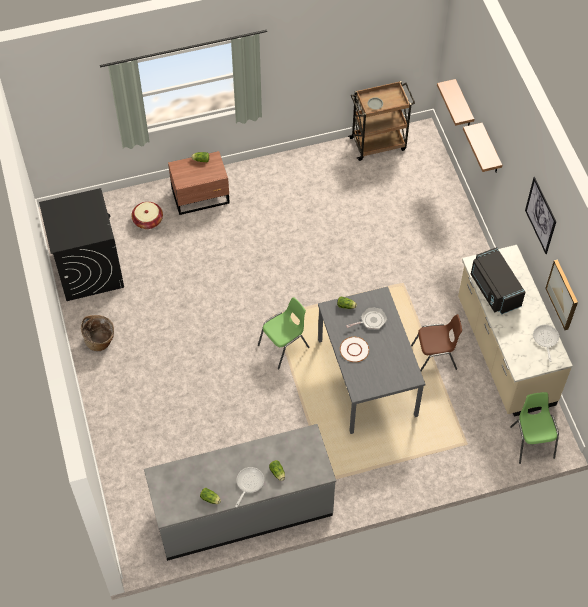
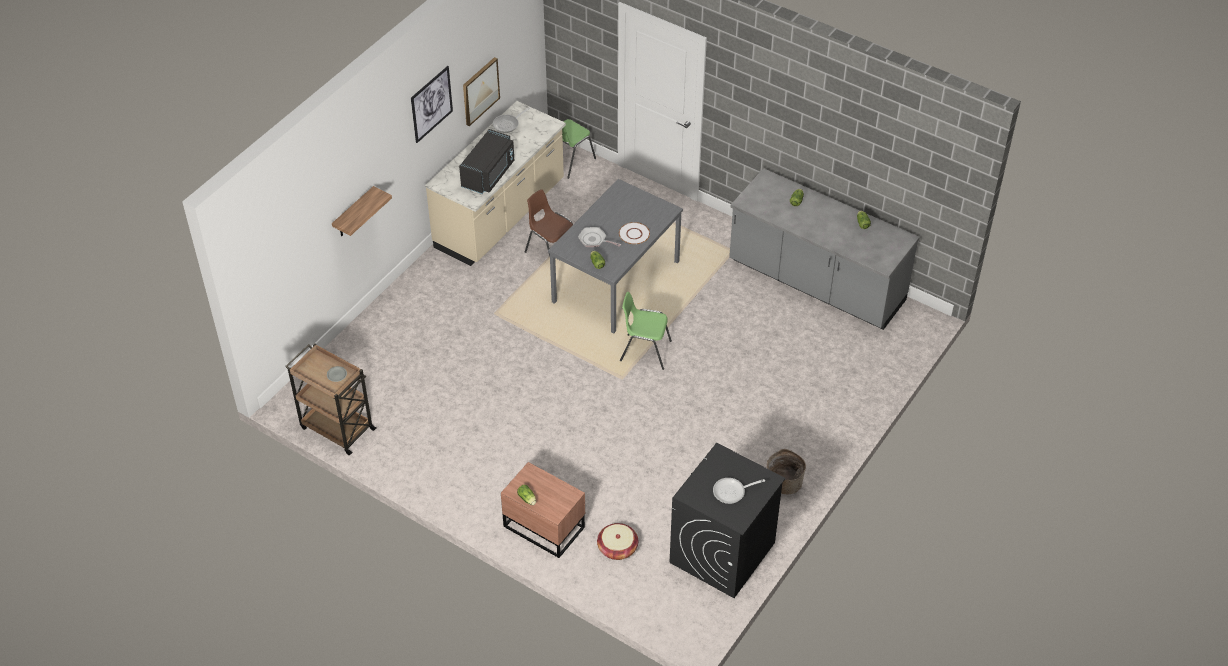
camera: 130 degrees left, 10 degrees down
frying pan [235,467,264,507] -> frying pan moved to [713,478,765,504]
shelf [437,79,474,126] -> none

